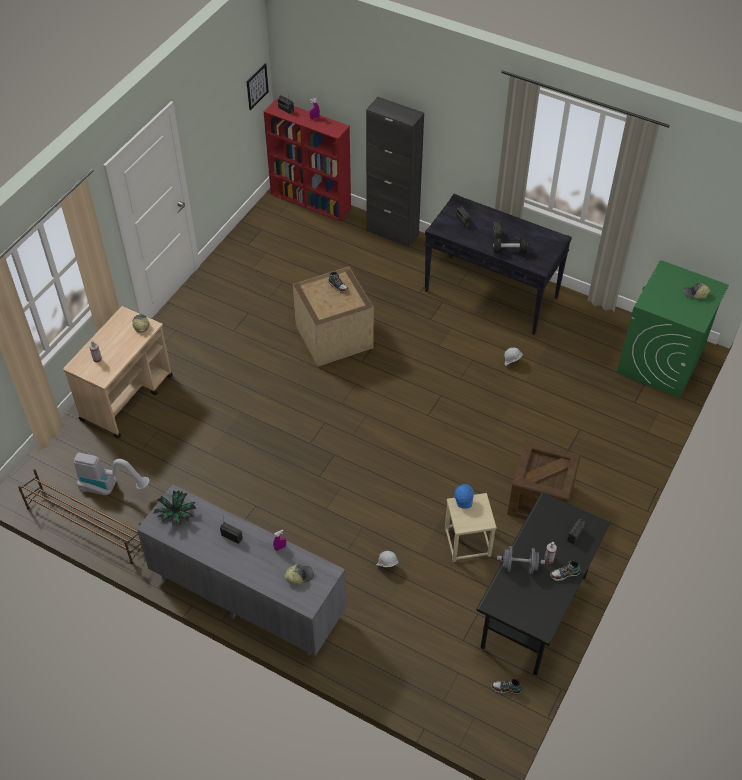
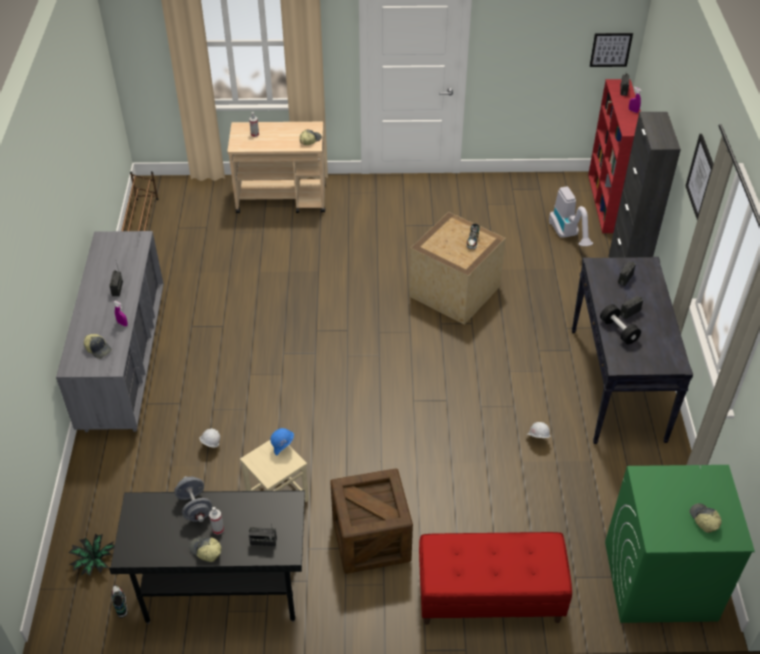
camera: 60 degrees right, 5 degrees down
vacuum cleaner [74,453,150,495] -> vacuum cleaner moved to [549,186,593,246]
potted plant [153,491,197,527] -> potted plant moved to [69,533,115,576]
shoe [550,561,580,581] -> cap [189,537,221,562]
none -> red bench [419,532,572,625]
none -> picture [686,134,714,220]

